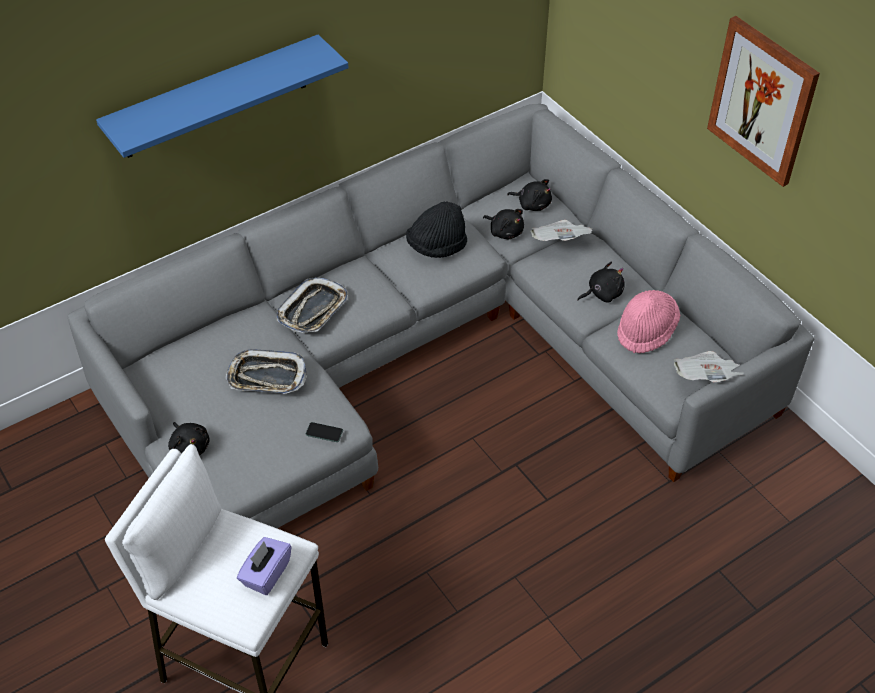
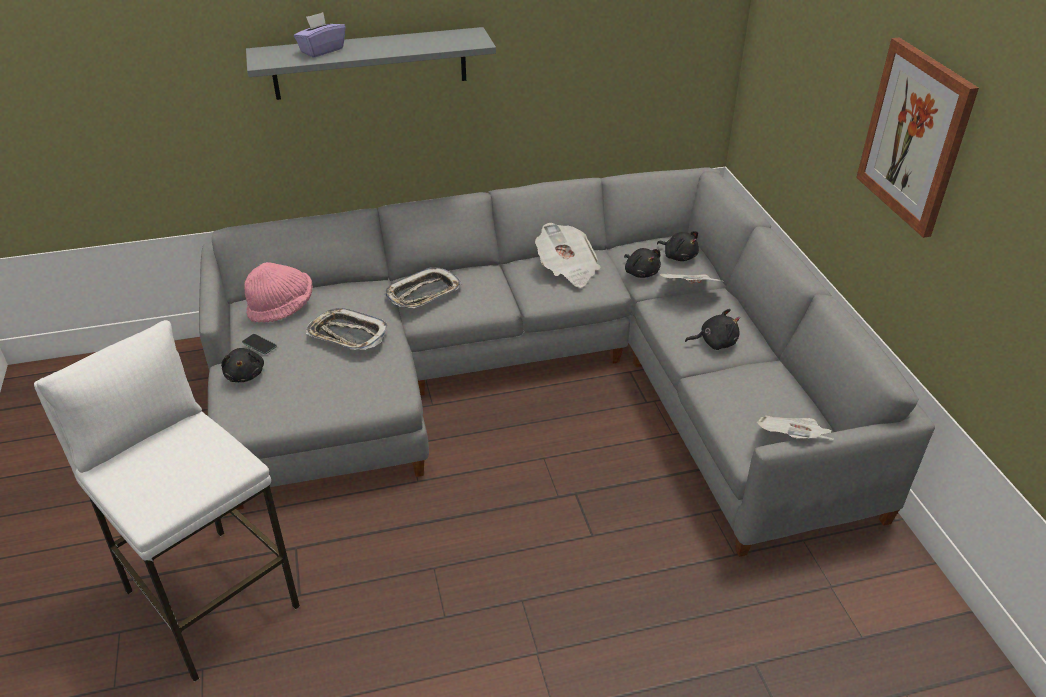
camera: 20 degrees right, 10 degrees down
blue shelf [96,35,349,158] -> grey shelf [246,27,496,100]
purple tissue box [237,537,292,595] -> purple tissue box moved to [294,12,345,58]
phone [306,422,343,442] -> phone moved to [242,334,277,354]
black hat [406,201,467,258] -> newspaper [535,223,600,288]
pink hat [617,290,680,353] -> pink hat moved to [245,262,313,323]

